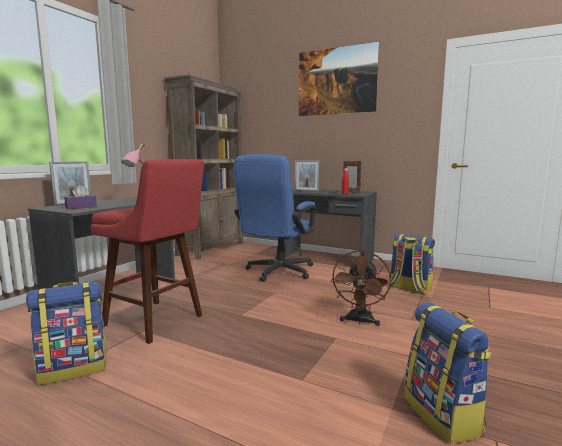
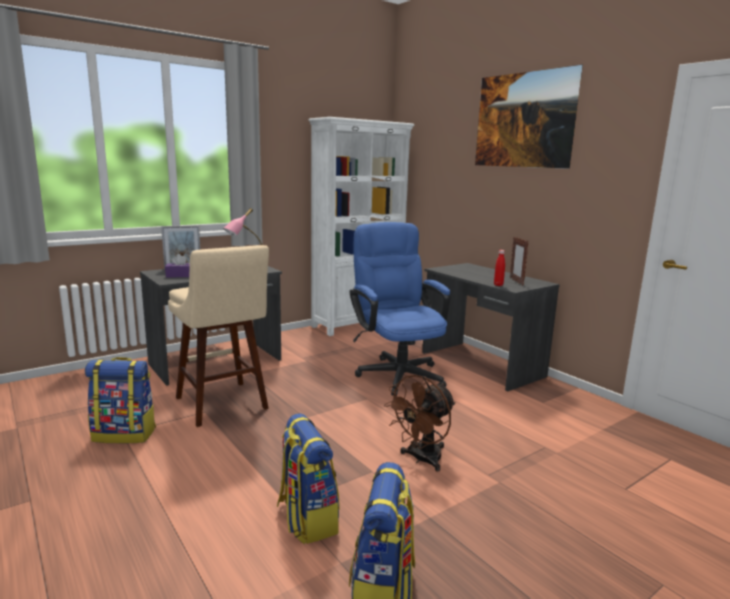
camera: 25 degrees right, 5 degrees up
red stool [90,159,204,344] -> beige stool [168,245,269,427]
brown bookcase [164,74,243,259] -> white bookcase [308,117,414,336]
blue office chair [234,154,316,282] -> blue office chair turned 105 degrees clockwise [350,222,451,396]
picture frame [295,160,320,192] -> none
backpack [391,234,435,294] -> backpack moved to [277,413,339,544]

